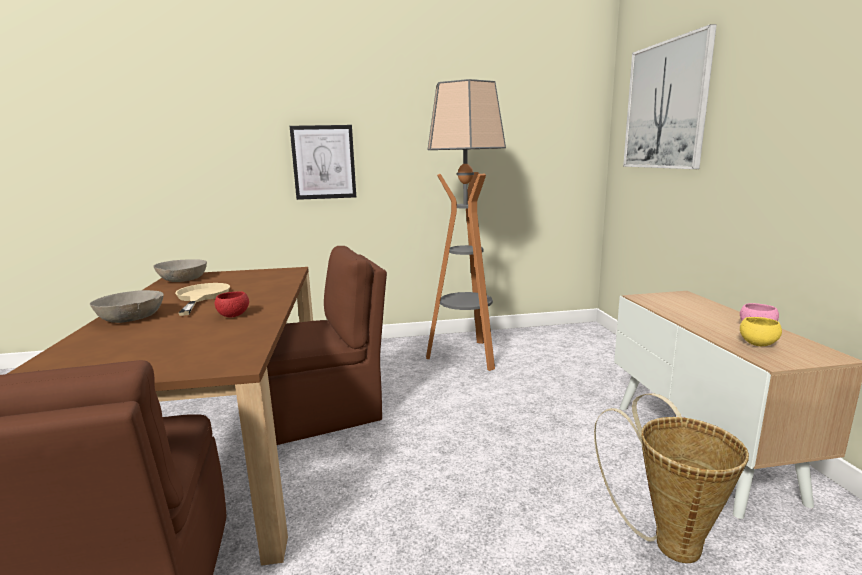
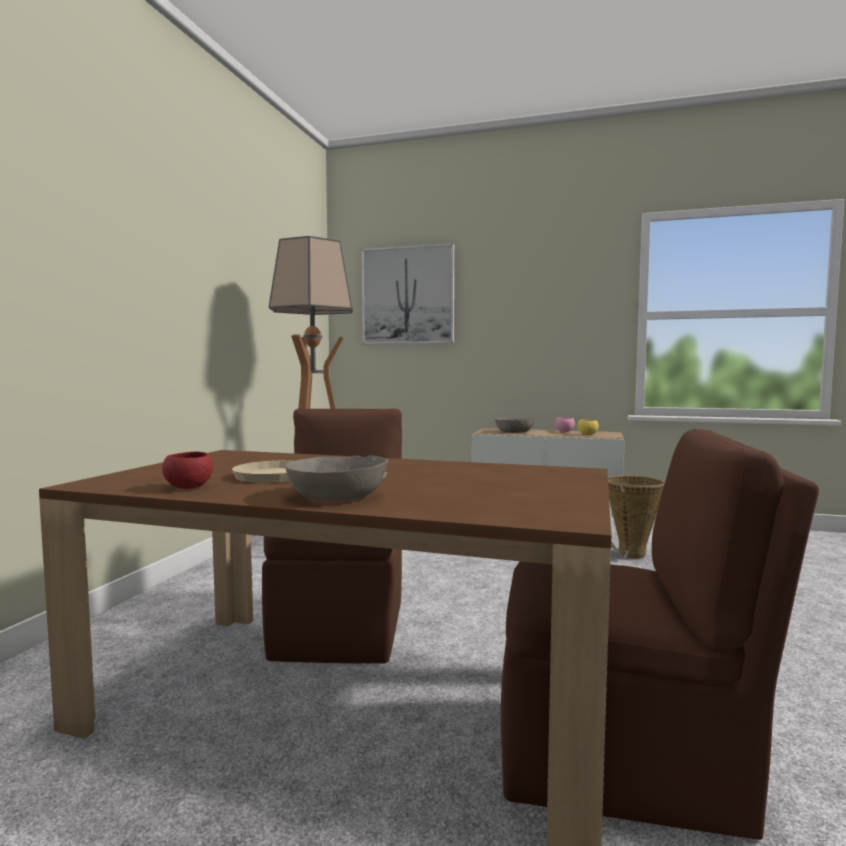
camera: 65 degrees left, 10 degrees down
grey bowl [153,259,207,282] -> grey bowl moved to [495,418,535,433]
red bowl [215,291,249,317] -> red bowl moved to [162,451,213,489]
picture [290,125,356,200] -> none

